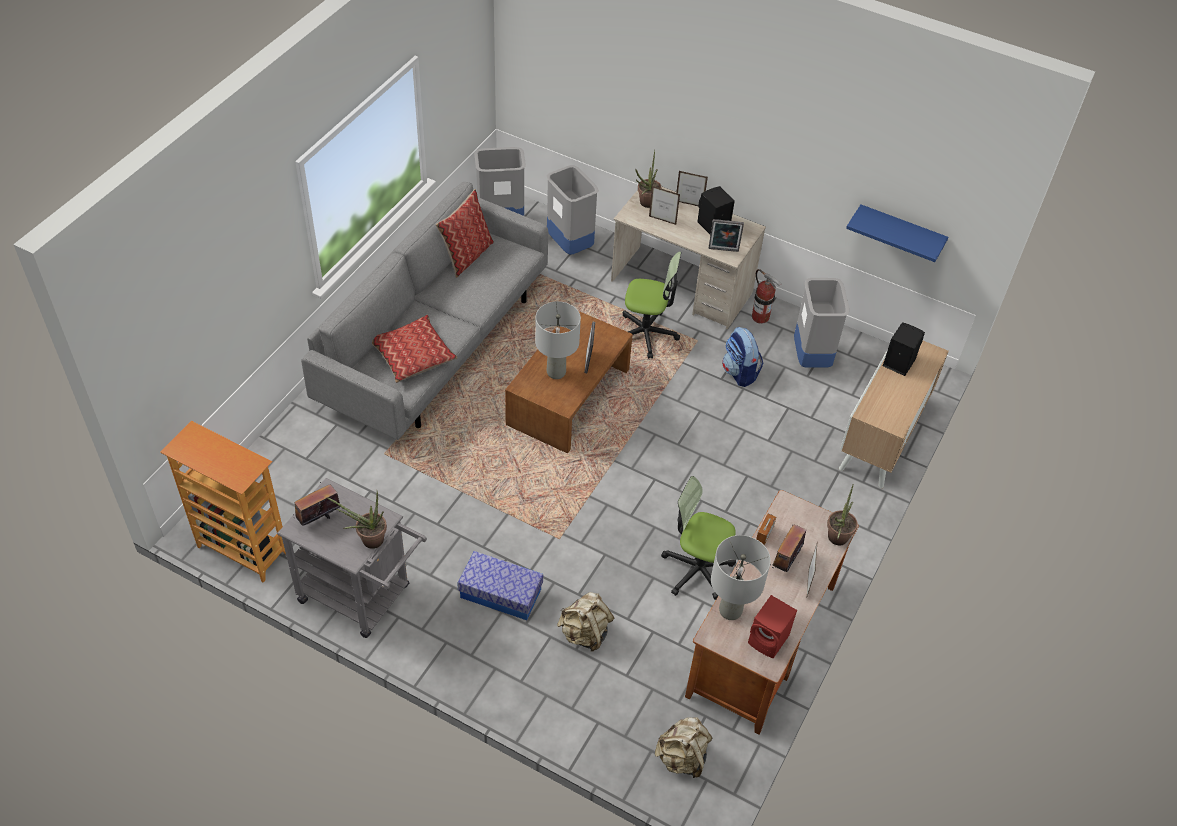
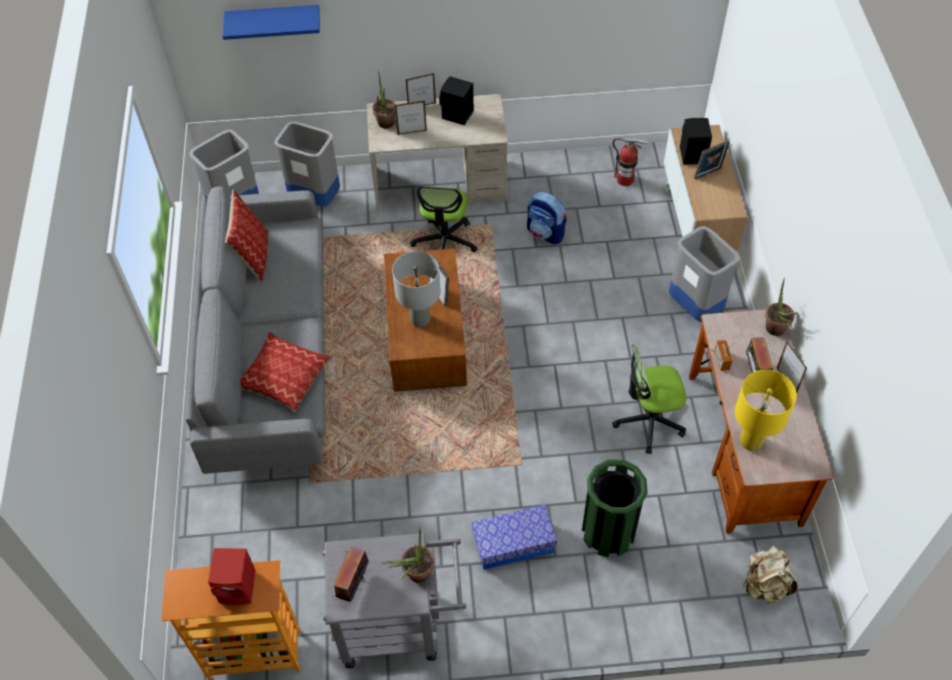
camera: 30 degrees left, 5 degrees up
beige backpack [557,592,614,652] -> green trash can [582,460,648,557]
office chair [623,252,681,359] -> office chair turned 120 degrees clockwise [410,186,478,252]
picture frame [709,219,744,252] -> picture frame moved to [694,140,730,180]
grey table lamp [711,535,771,620] -> yellow table lamp [735,370,797,451]
red speaker [748,595,797,659] -> red speaker moved to [208,548,256,605]
fire extinguisher [752,269,782,324] -> fire extinguisher moved to [612,138,648,186]
grey trash can [794,278,849,367] -> grey trash can moved to [669,226,740,322]
blue shelf [846,205,948,262] -> blue shelf moved to [222,5,320,40]

